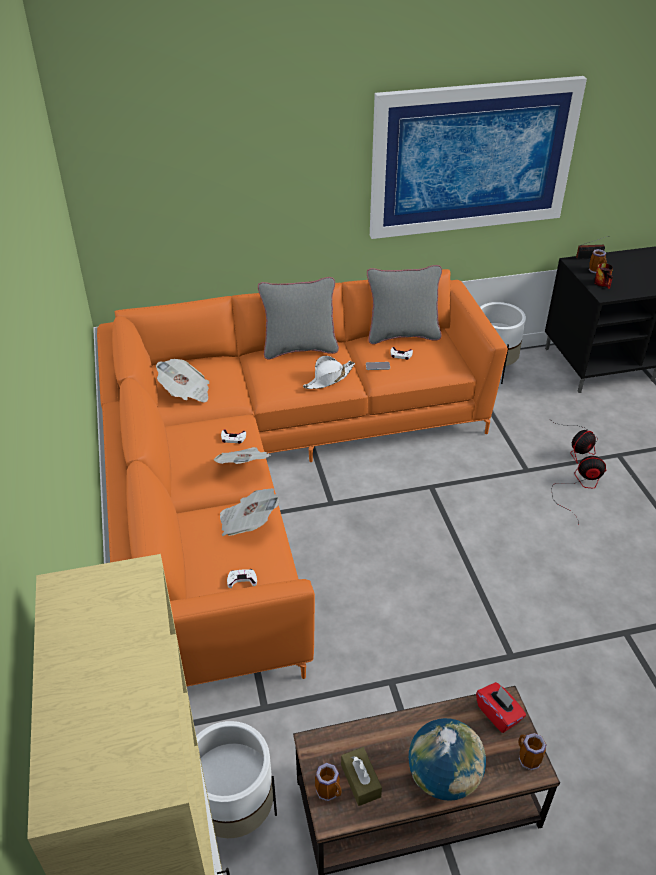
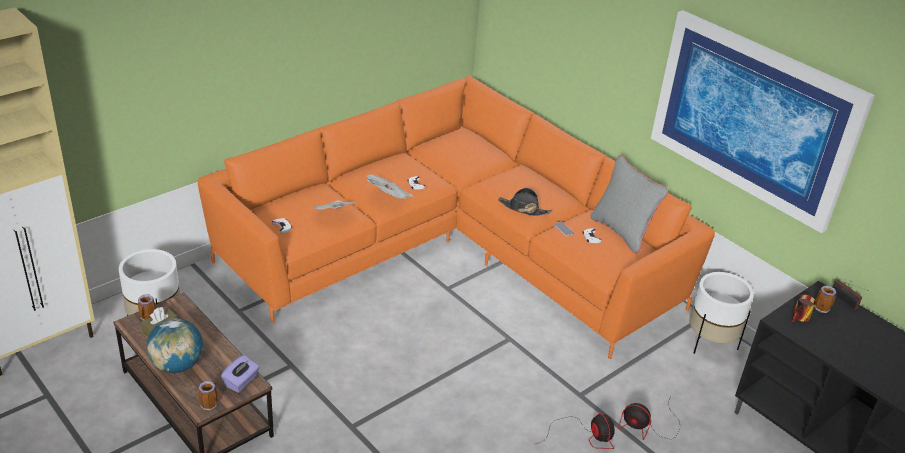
camera: 60 degrees right, 5 degrees down
newspaper [156,359,209,402] -> none
grey pillow [258,277,339,360] -> none
white hat [303,356,355,389] -> black hat [498,188,552,216]
red tissue box [476,682,526,733] -> purple tissue box [221,355,260,393]

